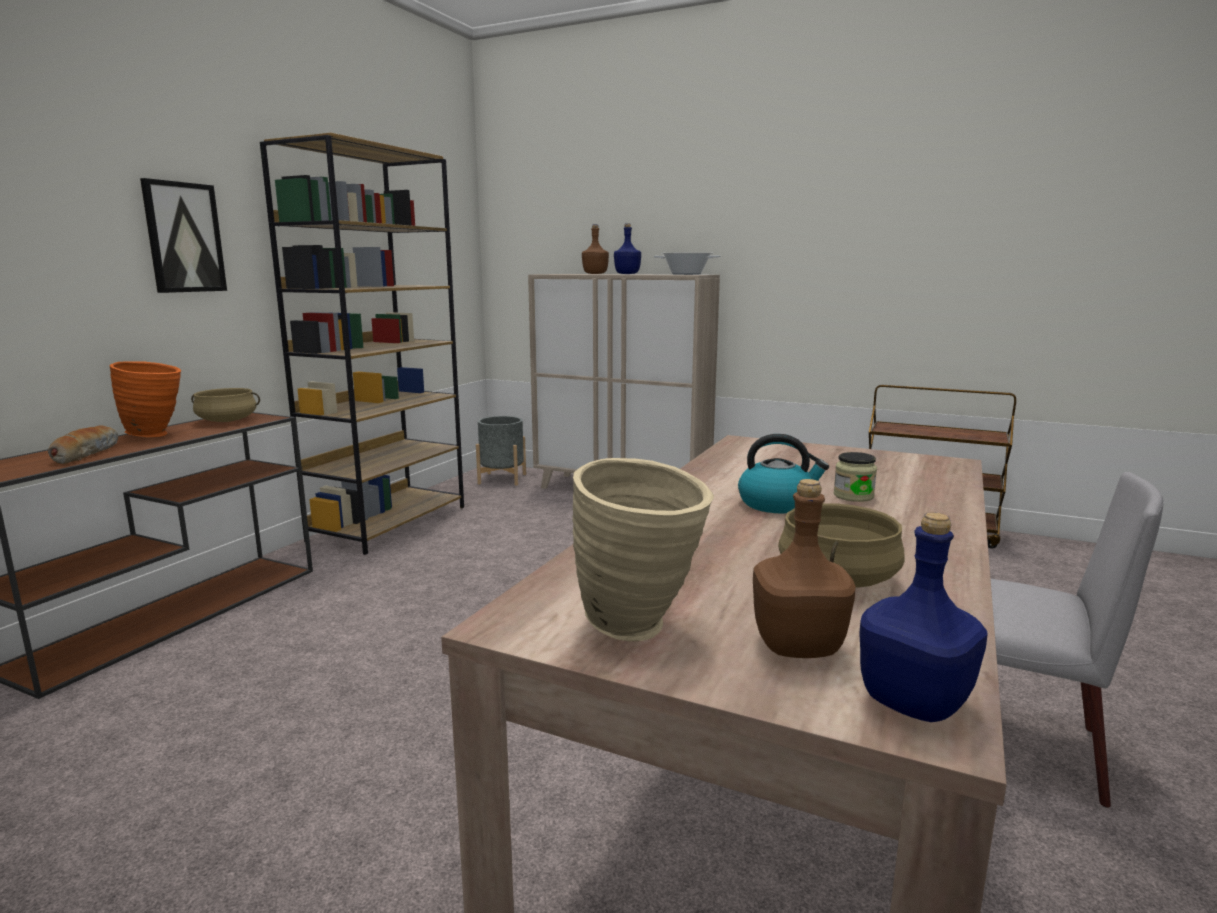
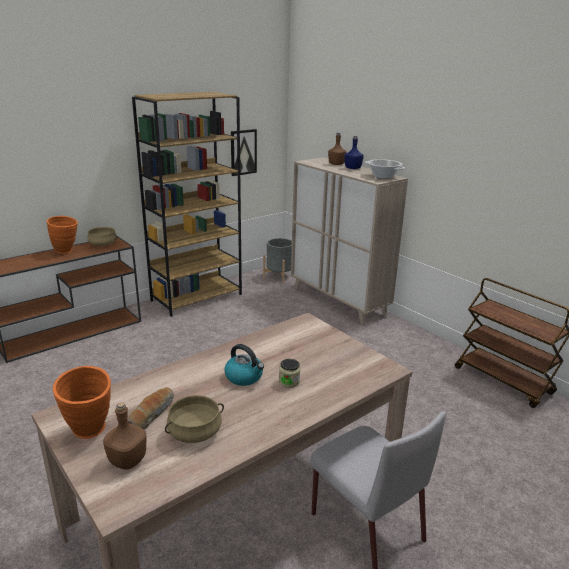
camera: 25 degrees right, 10 degrees up
bread [48,425,118,464] -> bread moved to [127,387,174,429]
picture [140,178,227,293] -> picture moved to [231,129,257,176]
beige vase [572,458,714,641] -> orange vase [53,366,111,439]
blue bottle [859,513,988,722] -> none

